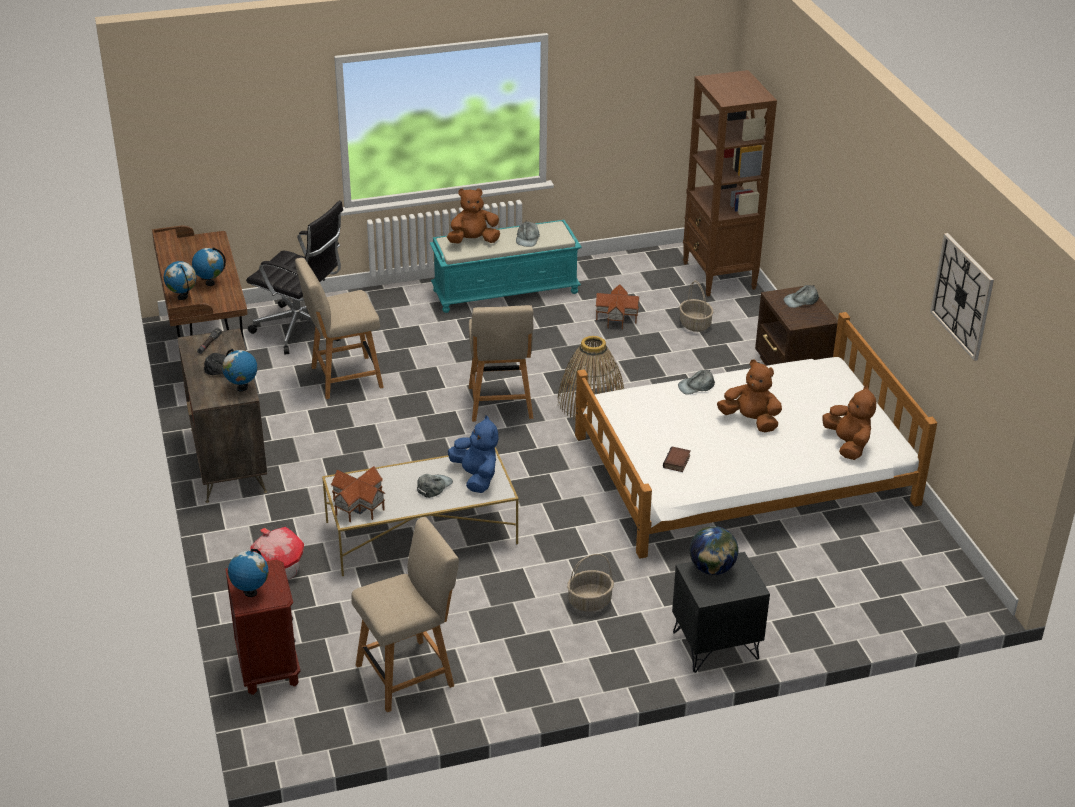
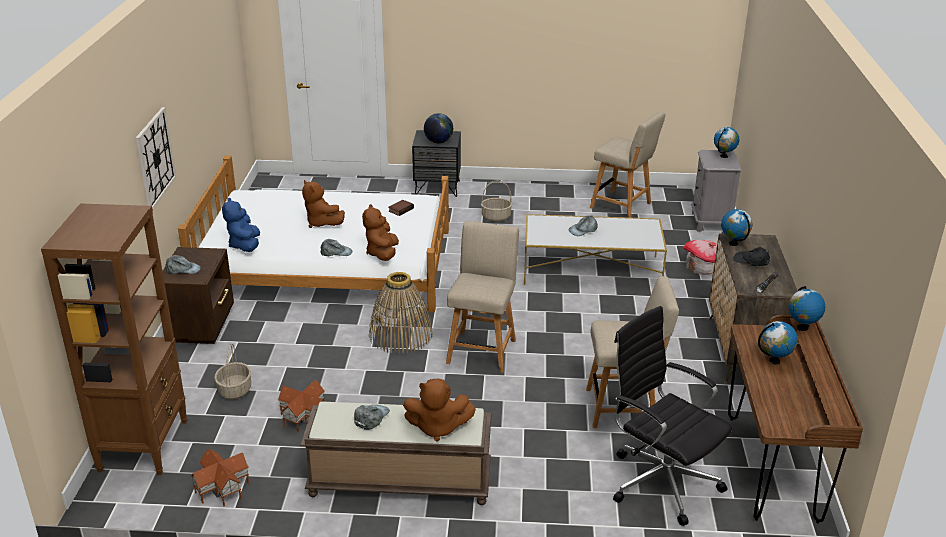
camera: 160 degrees left, 5 degrees down
brown nightstand [225,560,301,695] -> grey nightstand [691,150,741,232]
toy house [331,466,385,522] -> toy house moved to [190,449,249,506]
beige chair [351,517,459,712] -> beige chair turned 135 degrees counterclockwise [590,111,666,218]
turquoise bench [430,220,582,313] -> brown bench [300,402,492,505]
blue plush toy [448,415,499,493] -> blue plush toy moved to [222,198,260,252]
brown plush toy [822,385,876,460] -> brown plush toy moved to [362,204,399,261]
wall clock [930,233,994,361] -> wall clock moved to [136,107,176,209]

